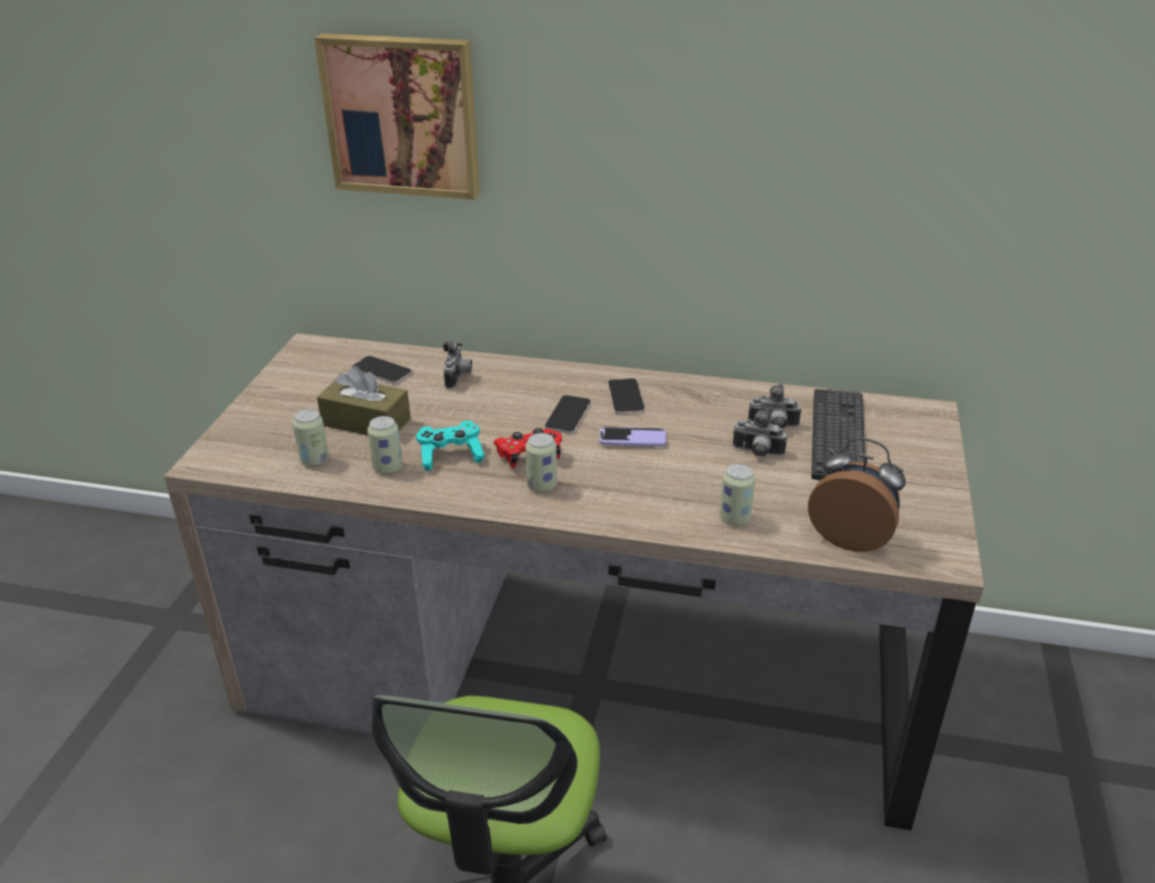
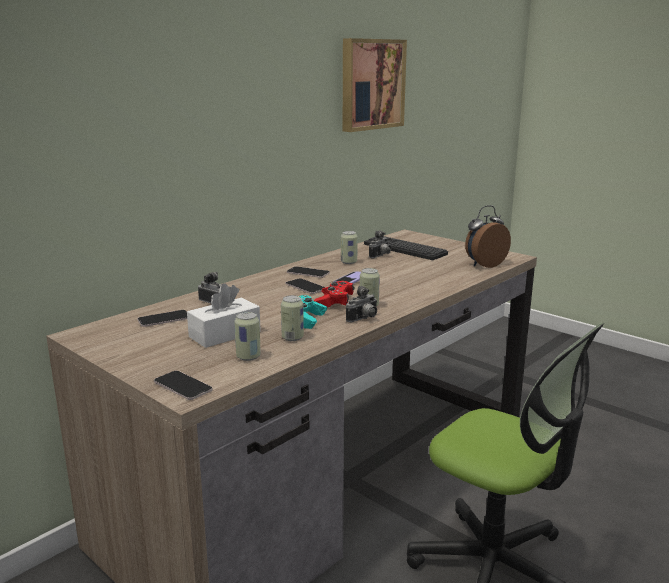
camera: 60 degrees left, 15 degrees down
picture [314,33,480,200] -> picture moved to [343,38,407,132]
brown tissue box [317,365,411,436] -> white tissue box [187,283,261,348]
can [720,463,755,526] -> can moved to [341,231,358,264]
camera [733,409,787,457] -> camera moved to [346,286,377,322]
none -> phone [154,371,213,400]

